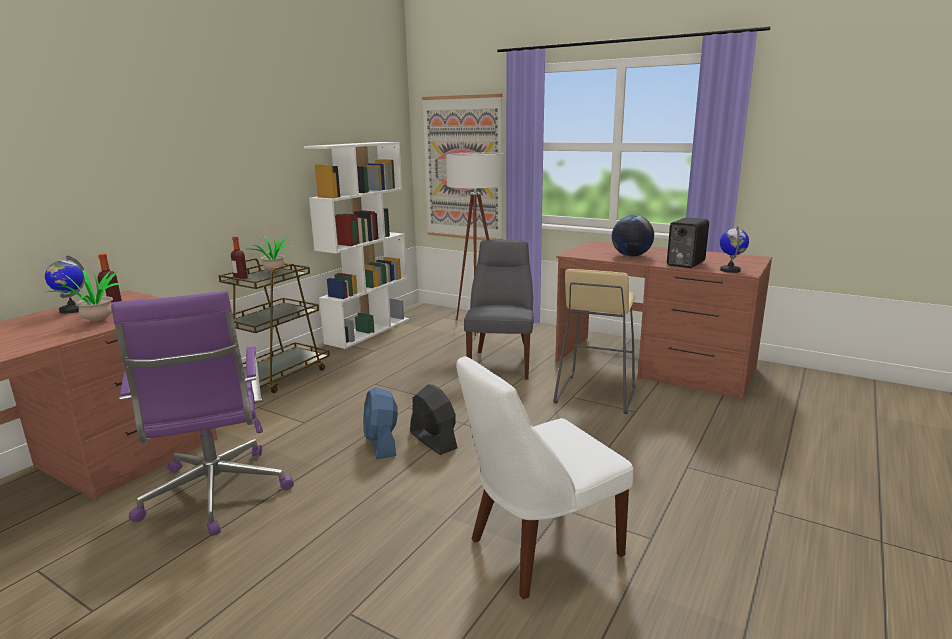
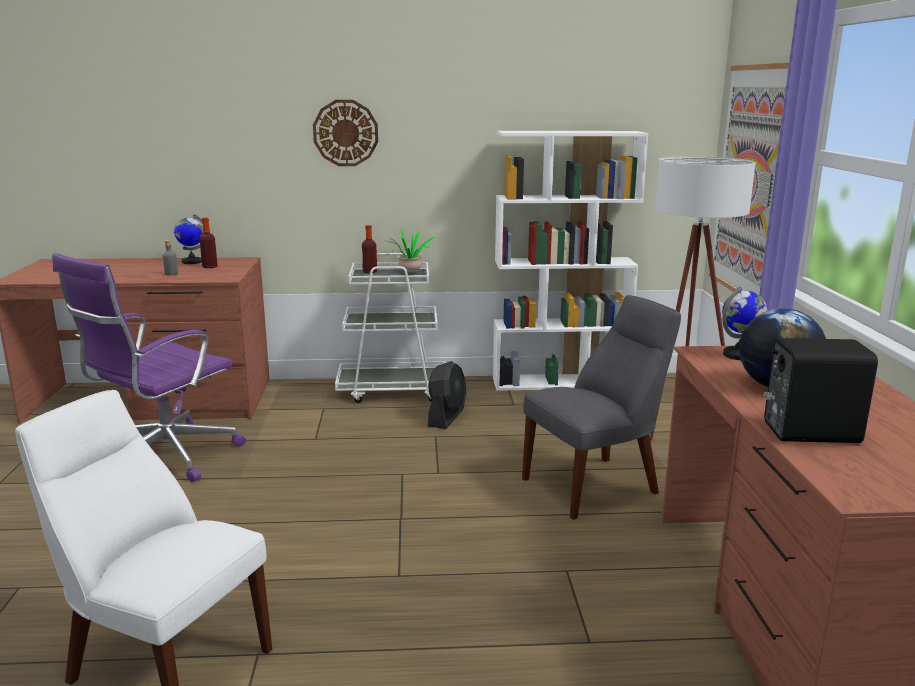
camera: 55 degrees right, 0 degrees up
potted plant [48,270,125,321] -> grey bottle [163,240,178,275]
brown cart [218,258,330,393] -> white cart [335,253,445,403]
blue fan [363,387,398,459] -> none
black fan [410,384,458,455] -> black fan moved to [428,361,466,429]
beige stool [553,269,636,414] -> none
globe [720,226,749,273] -> globe moved to [722,287,768,360]
none -> wall clock [313,100,378,166]

